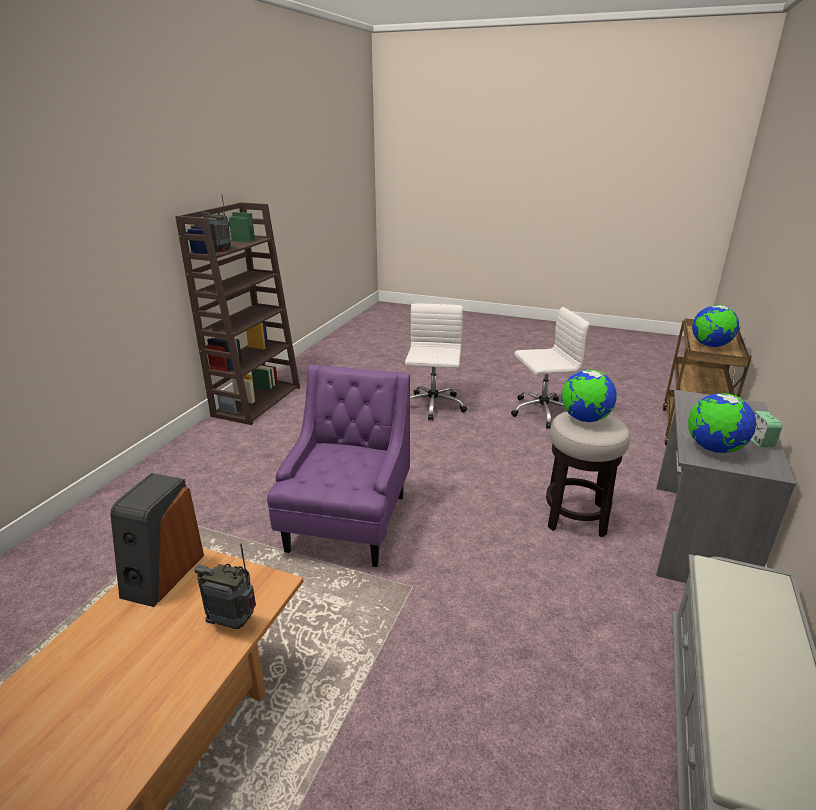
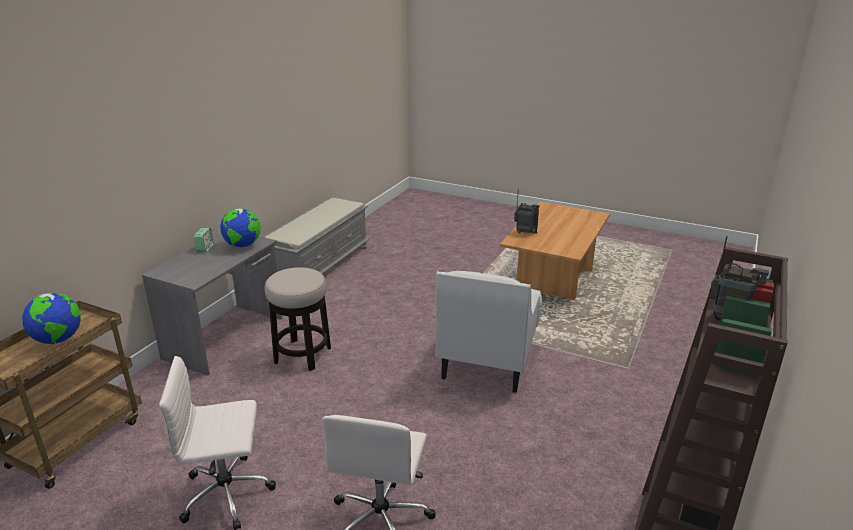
camera: 175 degrees left, 0 degrees up
speaker [110,473,204,607] -> none
purple armchair [267,365,410,567] -> white armchair [436,271,542,393]
globe [562,369,616,422] -> none

